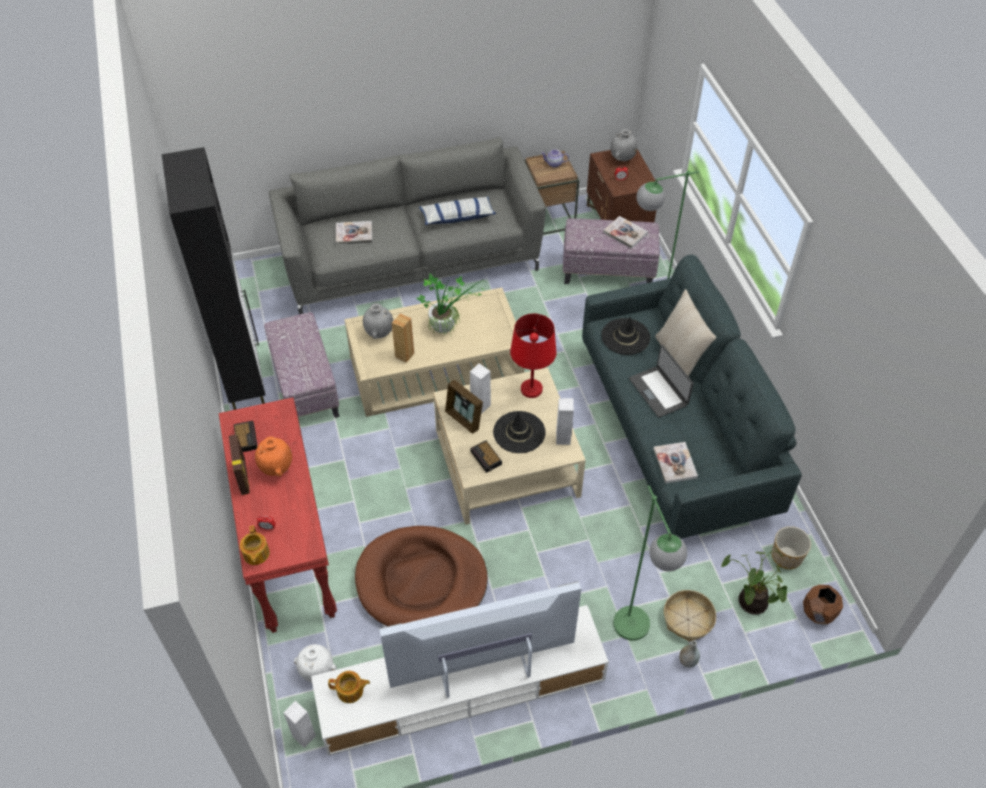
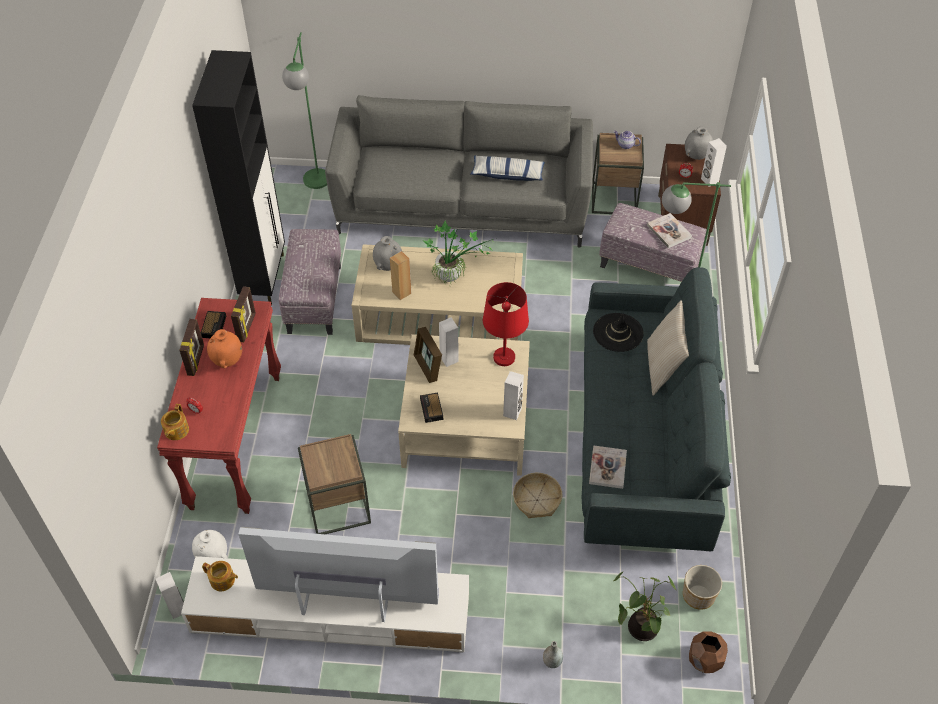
camera: 20 degrees right, 0 degrees up
book [336,221,372,245] -> none
brown dog bed [355,526,488,626] -> brown side table [298,434,371,534]
black hat [493,411,545,453] -> none
green floor lamp [613,485,687,641] -> green floor lamp moved to [282,32,327,189]
laptop [629,344,694,418] -> none
basket [664,590,716,642] -> basket moved to [513,473,562,518]
none -> picture frame [231,286,256,342]
none -> white speaker [701,138,727,187]

